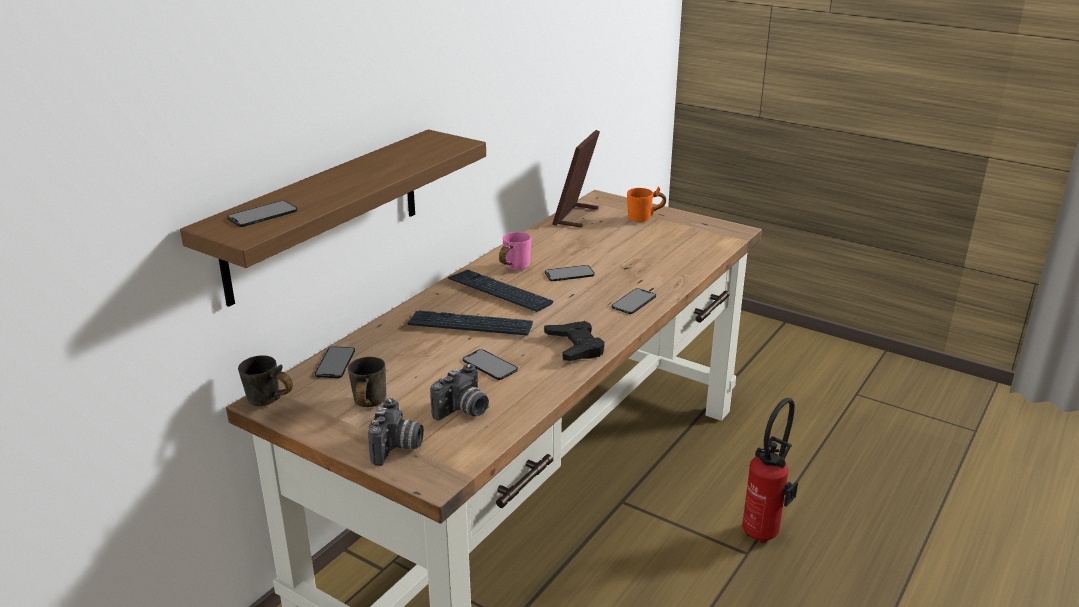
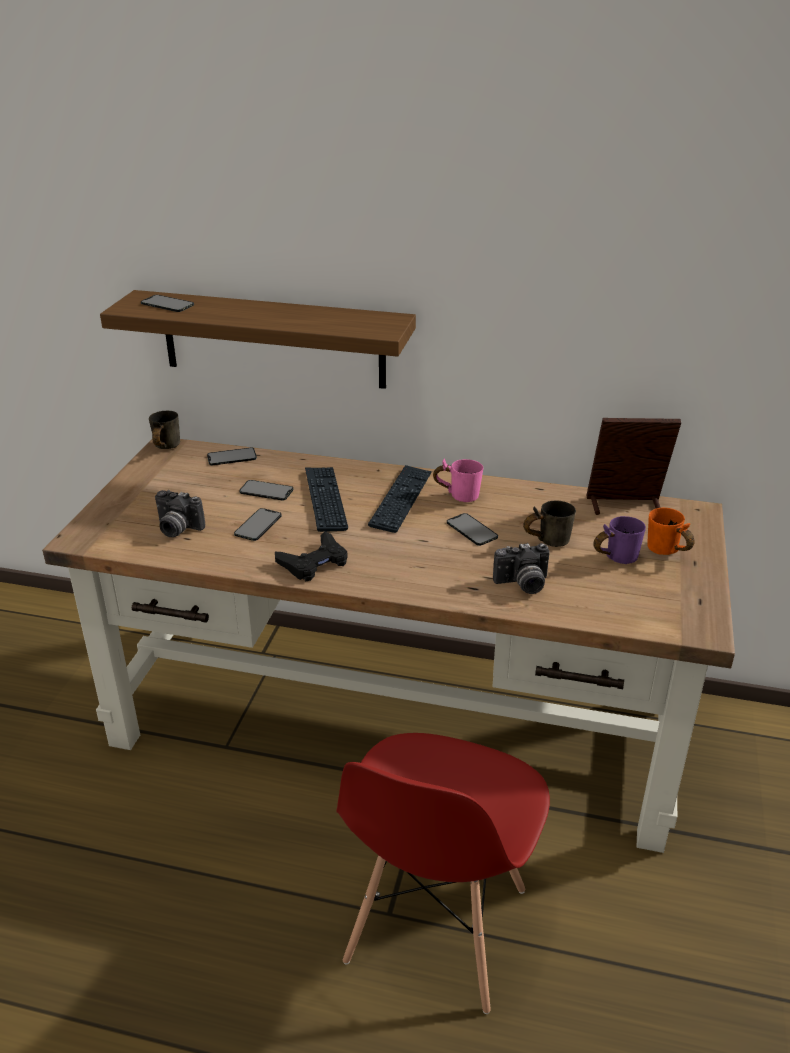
camera: 70 degrees right, 5 degrees up
grey mug [348,357,386,407] -> grey mug moved to [523,500,576,547]
camera [368,398,424,466] -> camera moved to [493,543,550,594]
phone [612,288,656,314] -> phone moved to [239,480,293,501]
fire extinguisher [742,398,798,543] -> red chair [336,733,550,1014]
none -> purple mug [593,516,646,564]

